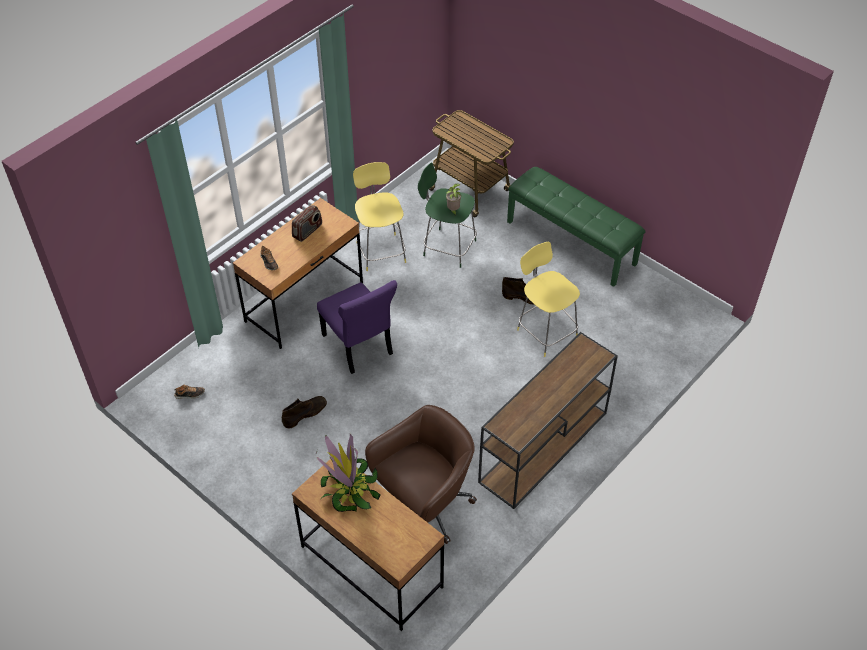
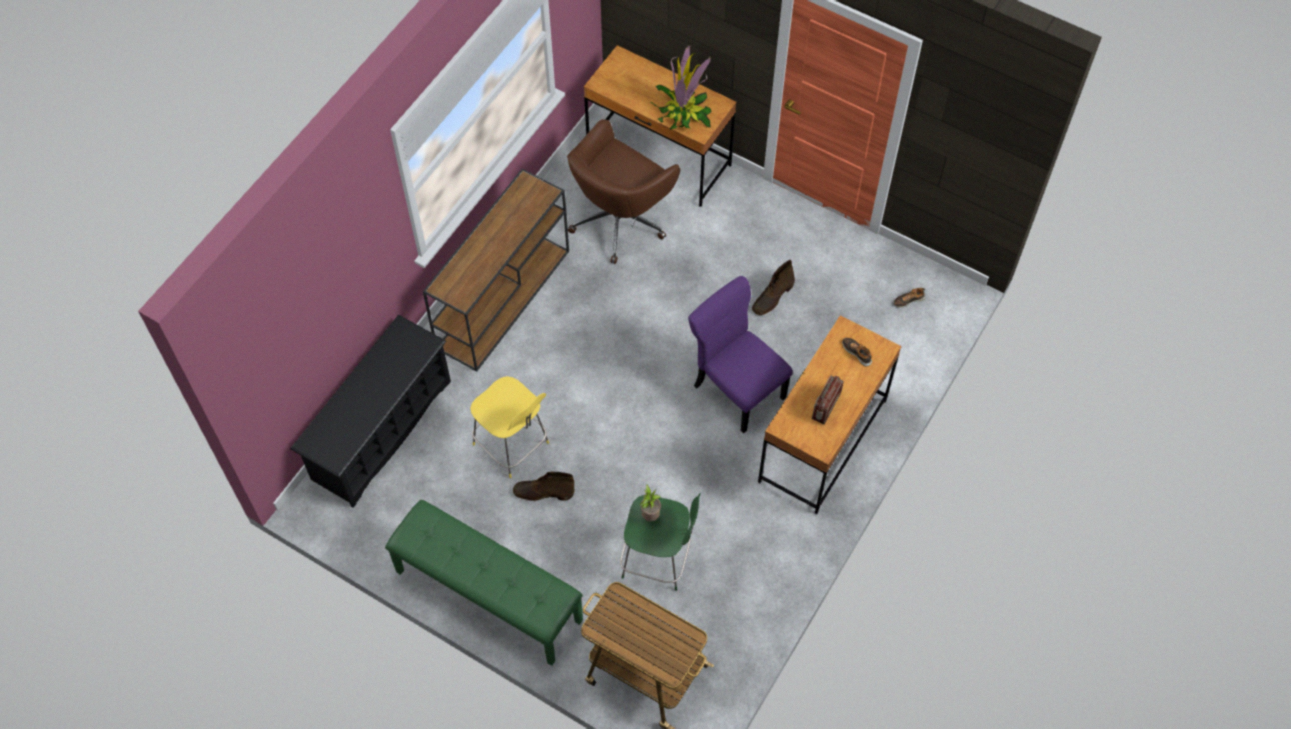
camera: 170 degrees right, 10 degrees up
yellow stool [353,162,406,271] -> none
none -> black shoe rack [290,314,451,508]

